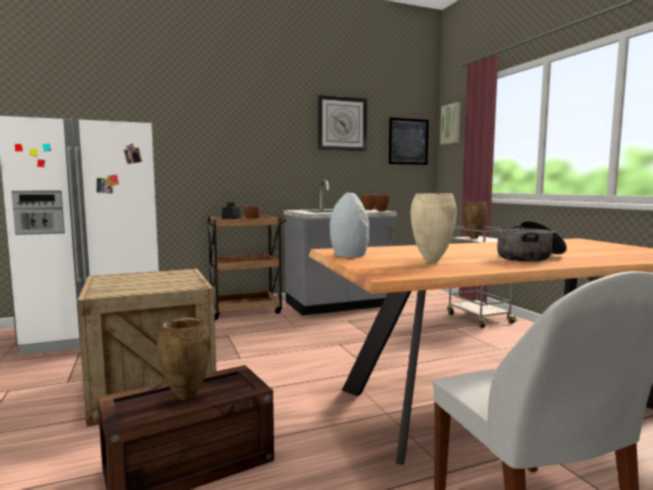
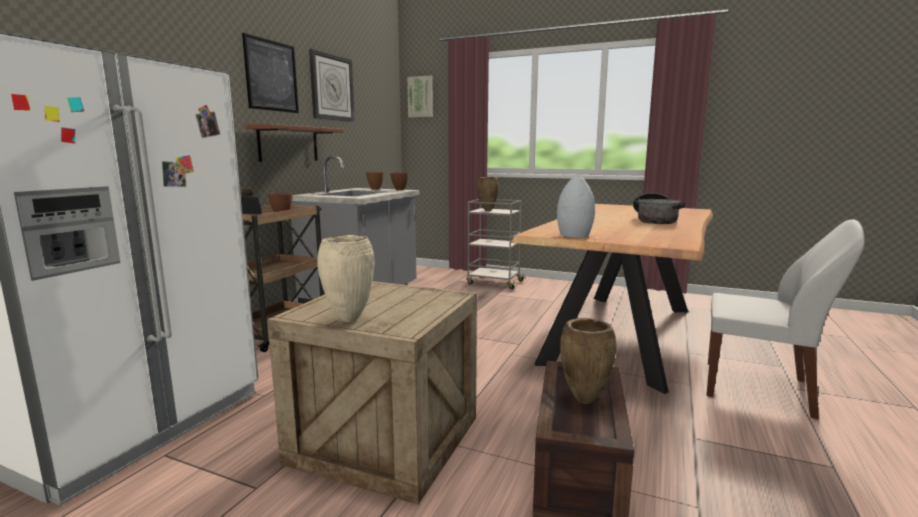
camera: 45 degrees left, 5 degrees up
picture [389,118,429,165] -> picture moved to [242,33,299,113]
beige vase [411,193,457,262] -> beige vase moved to [317,235,374,322]
none -> brown shelf [245,124,344,162]

